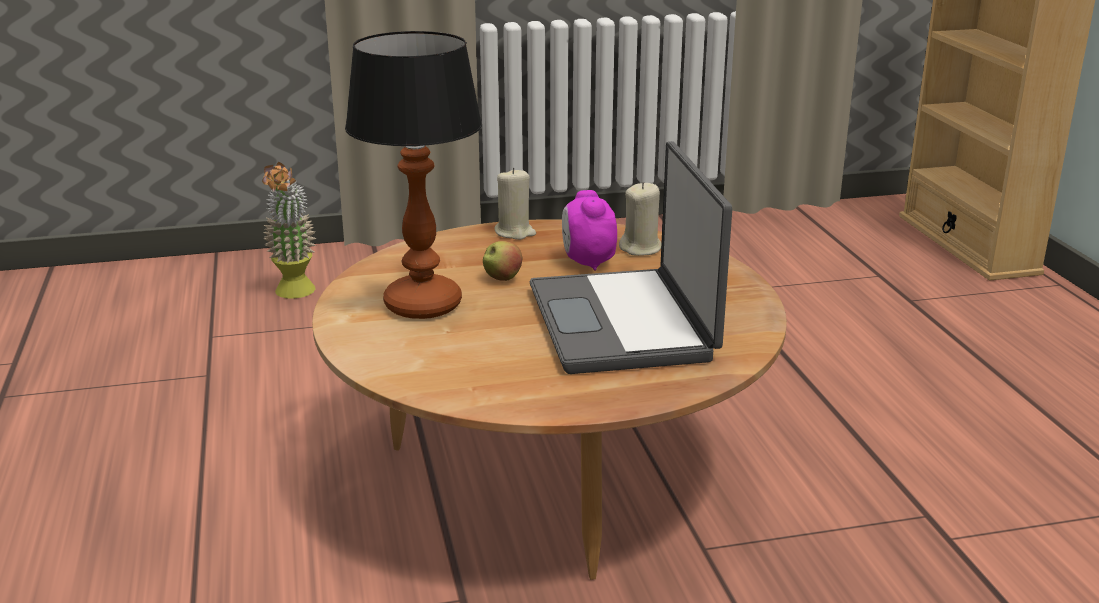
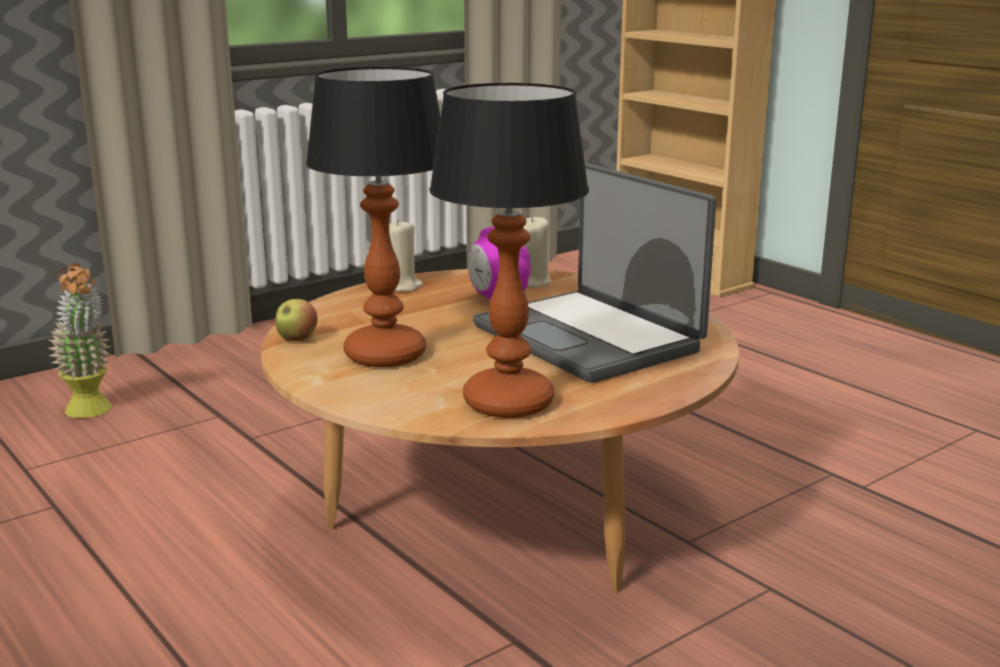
camera: 25 degrees left, 5 degrees down
apple [483,241,522,281] -> apple moved to [275,299,318,341]
none -> table lamp [429,83,589,418]

